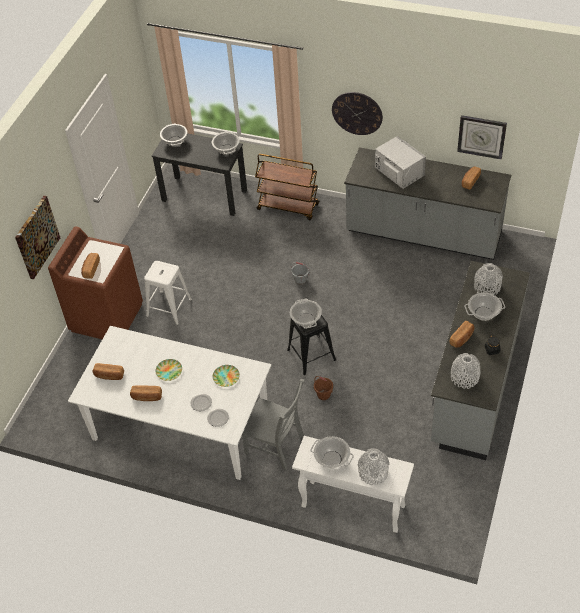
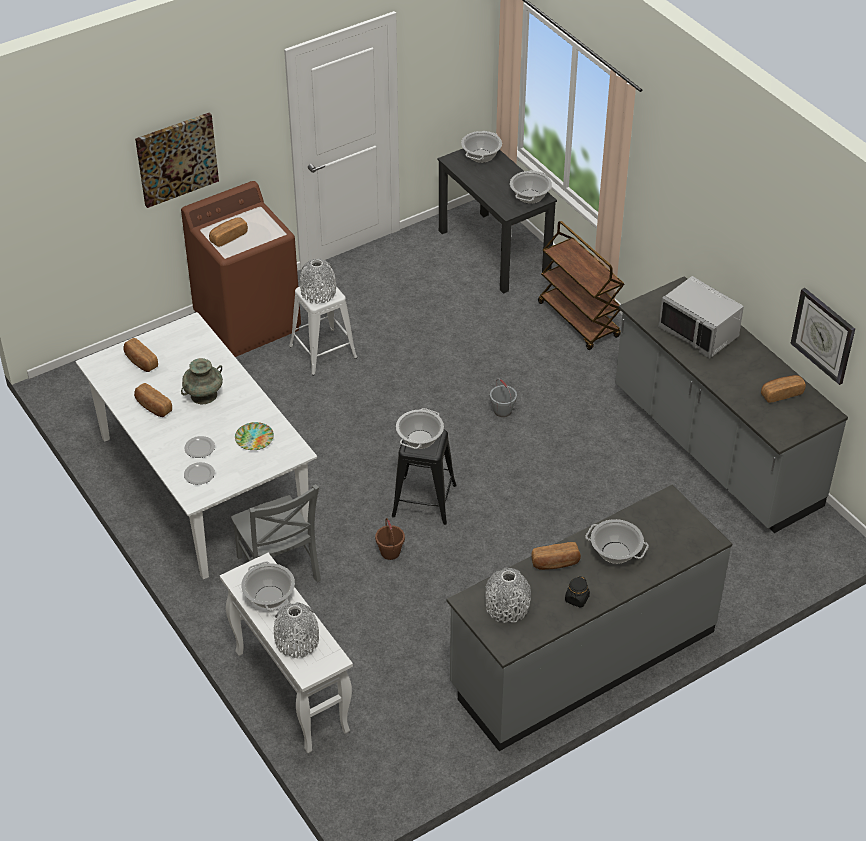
camera: 35 degrees right, 5 degrees down
plate [155,359,182,381] -> turquoise vase [181,358,223,404]
wall clock [332,92,383,135] -> none
grey microwave [375,136,426,189] -> grey microwave turned 135 degrees clockwise [658,276,744,358]
grey vase [474,263,503,295] -> grey vase moved to [300,259,336,304]

